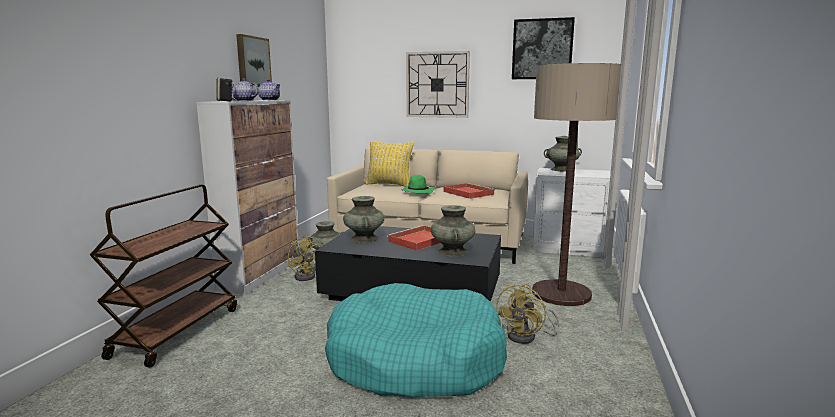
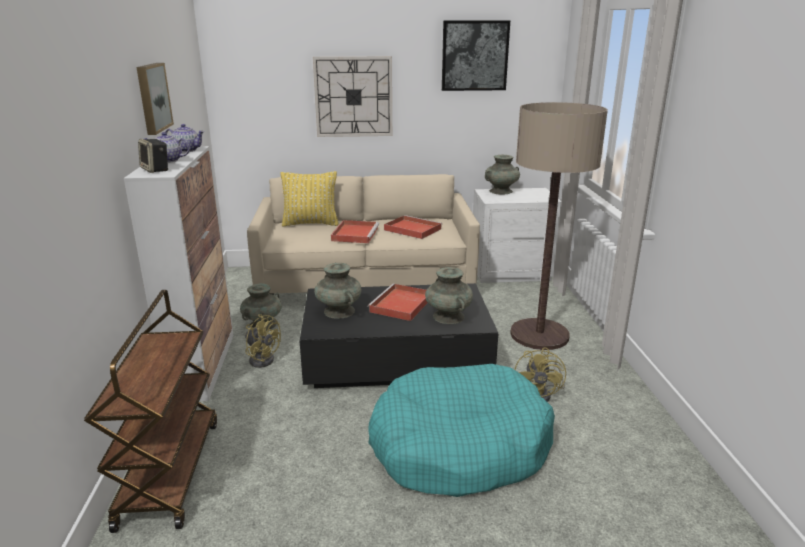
camera: 20 degrees left, 10 degrees up
green hat [401,175,434,194] -> red tray [331,220,379,243]

